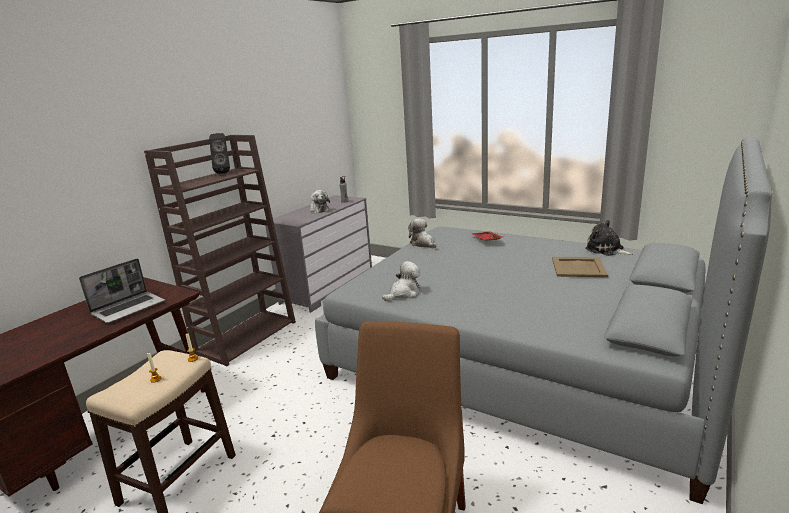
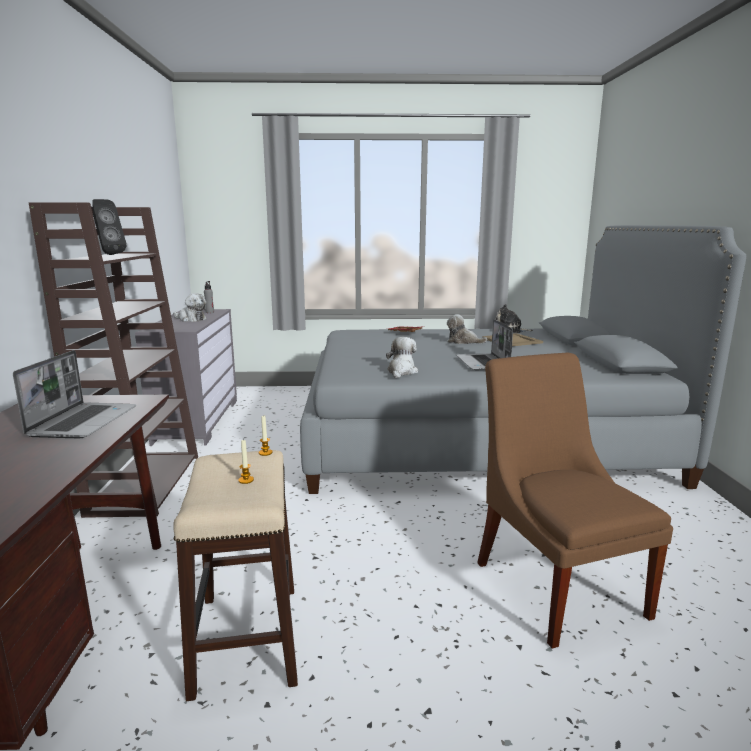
camera: 35 degrees left, 5 degrees down
plush toy [408,219,437,248] -> plush toy moved to [447,314,487,344]
none -> laptop [456,319,513,370]

